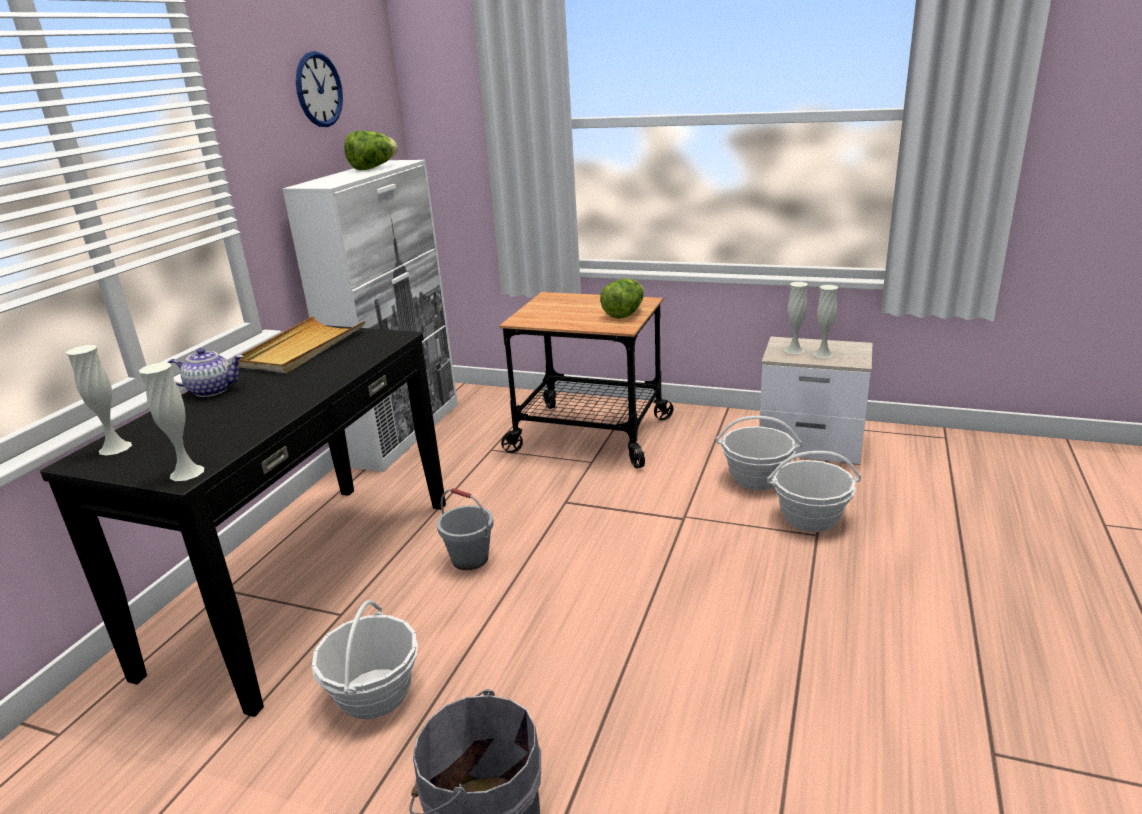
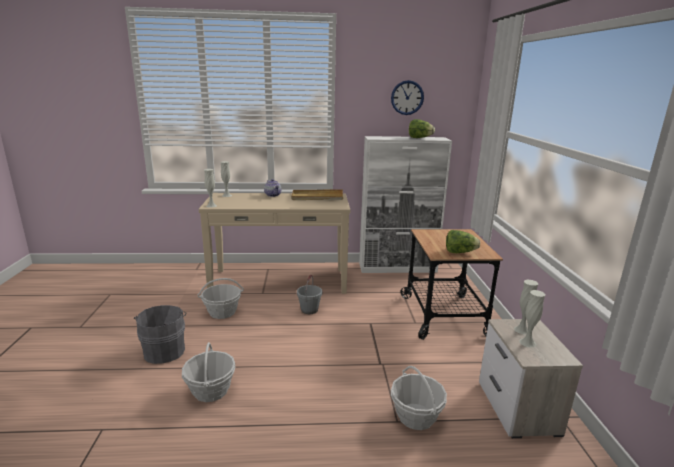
camera: 65 degrees right, 5 degrees down
black console table [40,325,446,717] -> beige console table [199,193,350,294]
basket [716,416,802,490] -> basket moved to [182,342,235,402]

